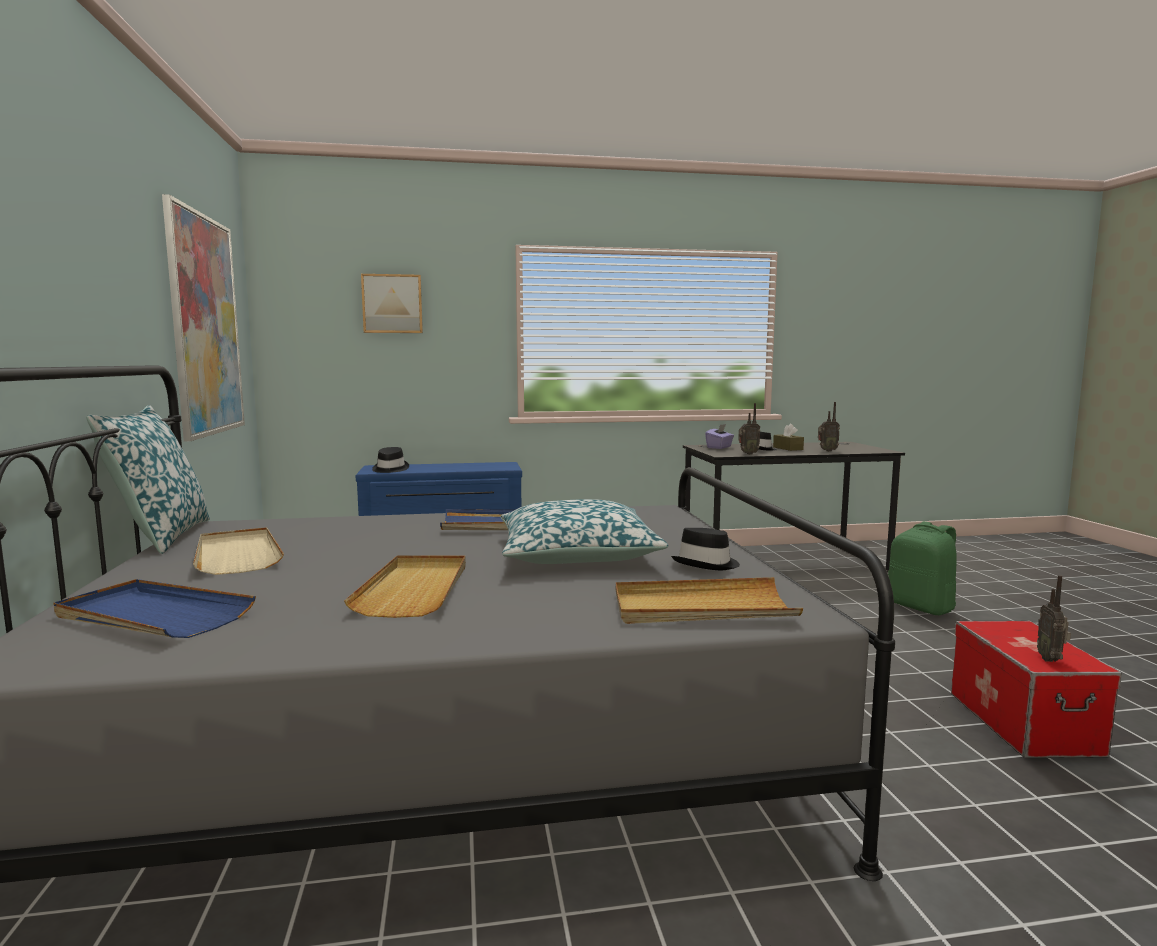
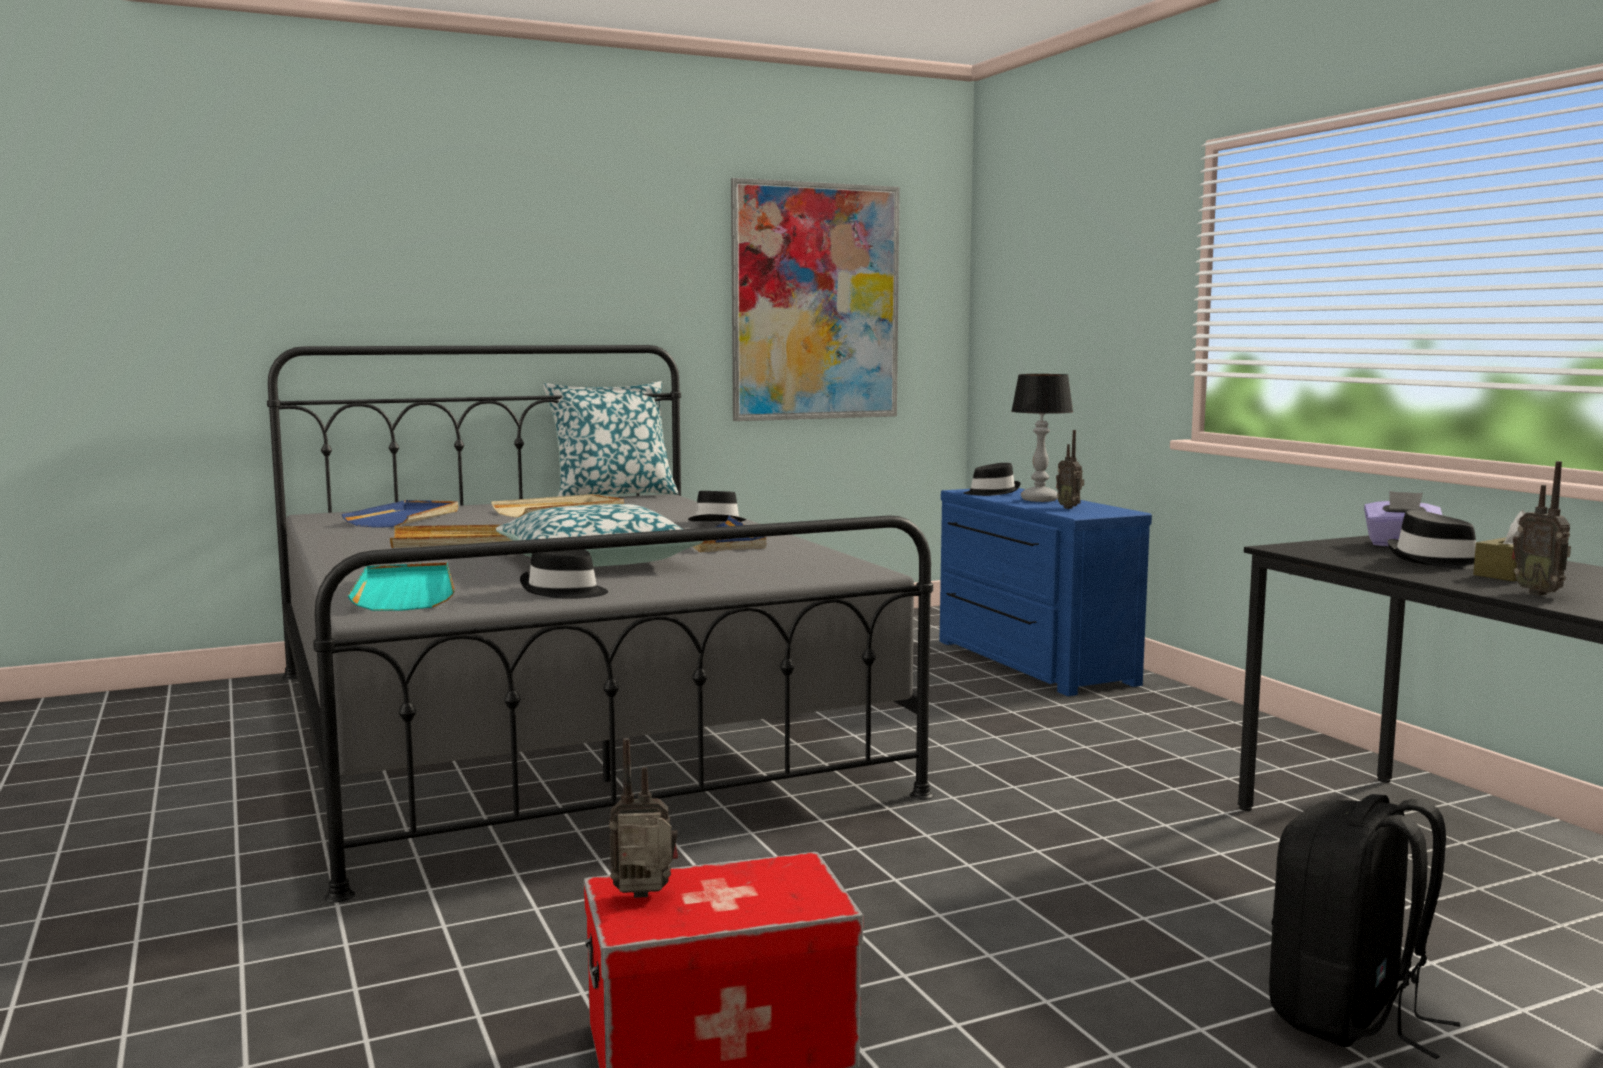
camera: 75 degrees right, 0 degrees up
picture [361,274,423,333] -> none
beige tray [616,577,803,624] -> turquoise tray [348,562,455,611]
radio [738,403,760,455] -> radio moved to [1056,430,1084,509]
green backpack [888,521,956,615] -> black backpack [1269,794,1460,1059]
none -> black hat [688,491,746,522]
none -> table lamp [1011,374,1073,502]

